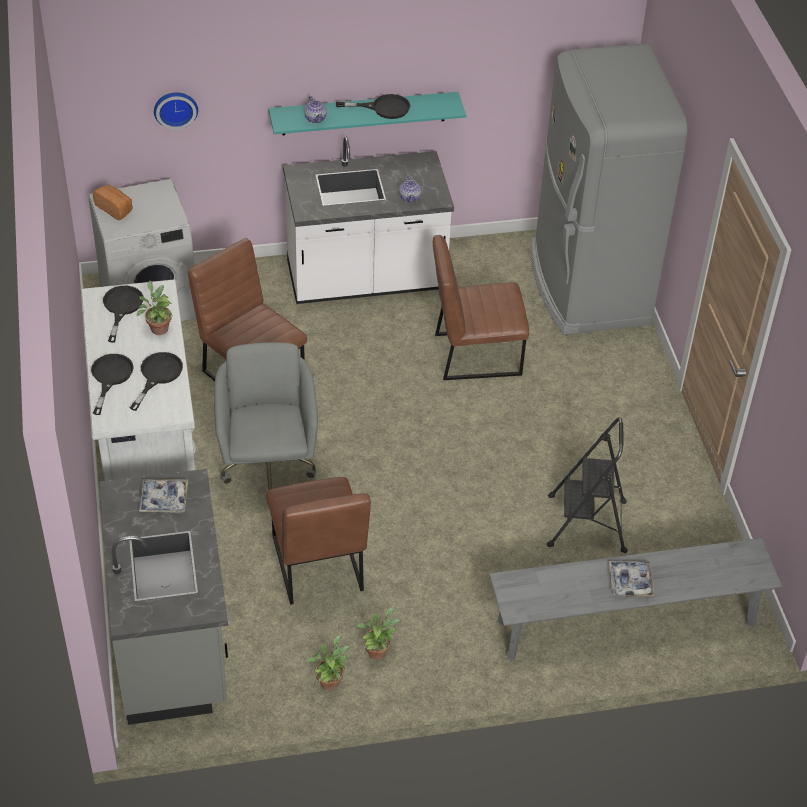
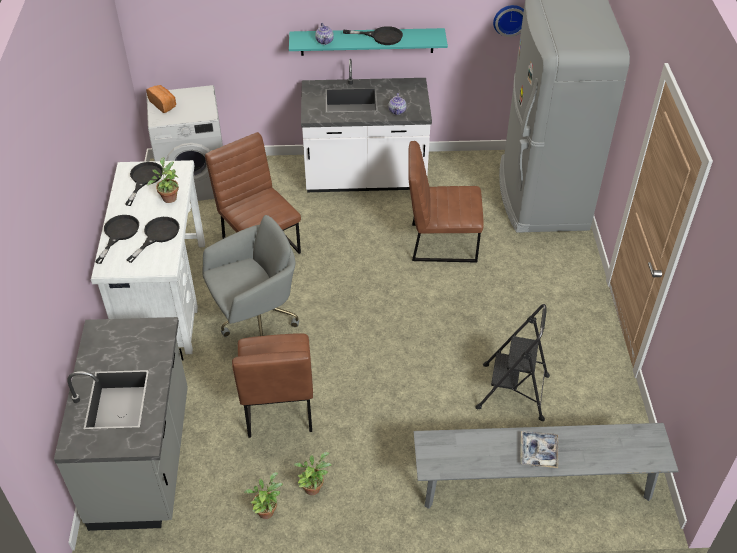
camera: 10 degrees right, 0 degrees up
tray [139,479,188,513] -> none
wall clock [154,92,198,130] -> wall clock moved to [493,5,524,37]
grey office chair [214,342,318,504] -> grey office chair turned 60 degrees clockwise [203,215,299,337]

